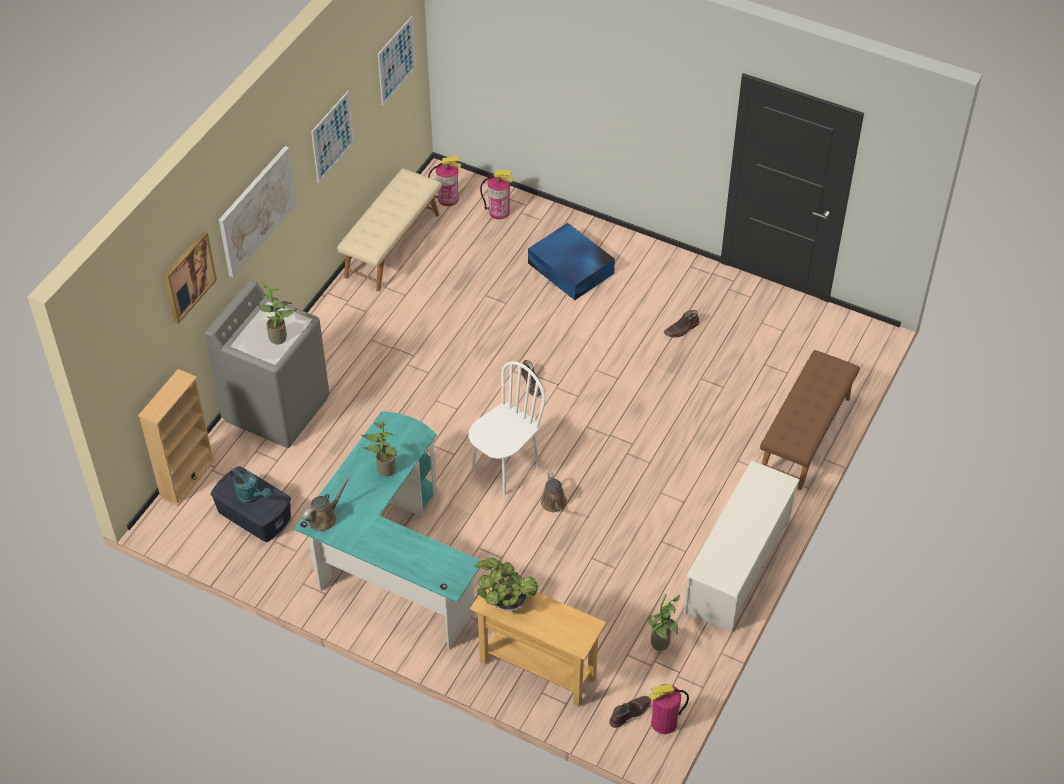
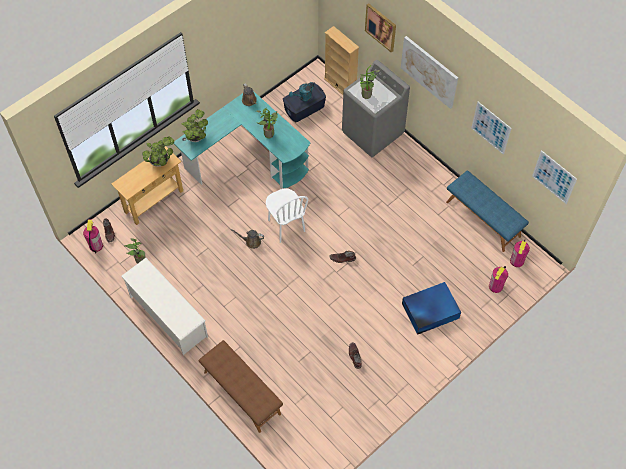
camera: 110 degrees right, 10 degrees up
beige bench [337,168,441,291] -> blue bench [446,171,529,252]
none -> potted plant [182,109,208,142]

